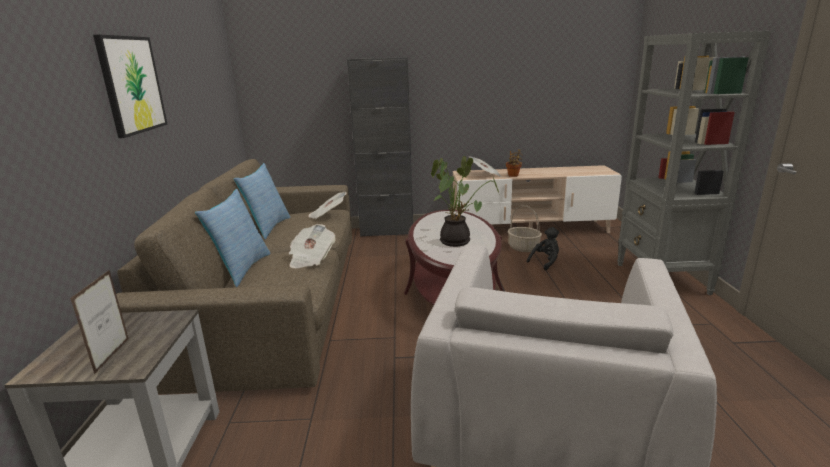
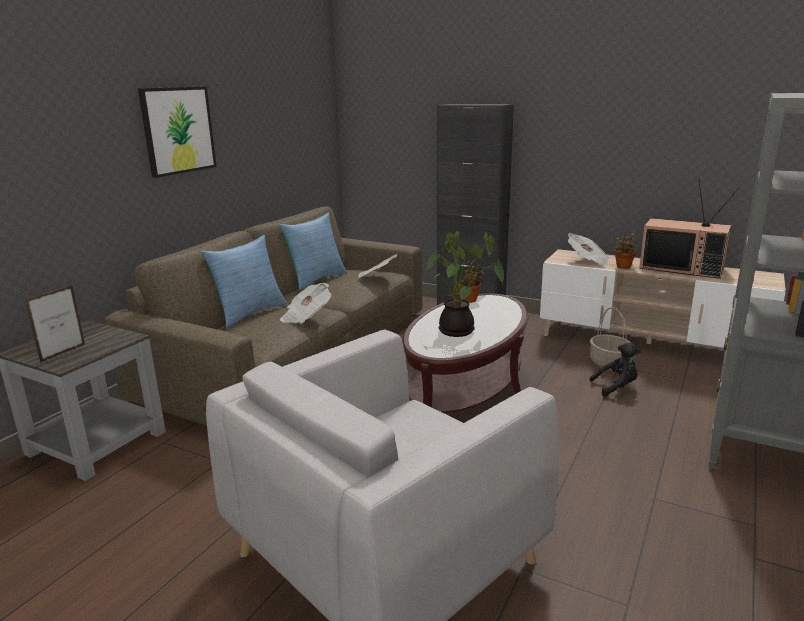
camera: 30 degrees right, 0 degrees up
none -> potted plant [459,261,484,303]
none -> television [639,180,740,279]

